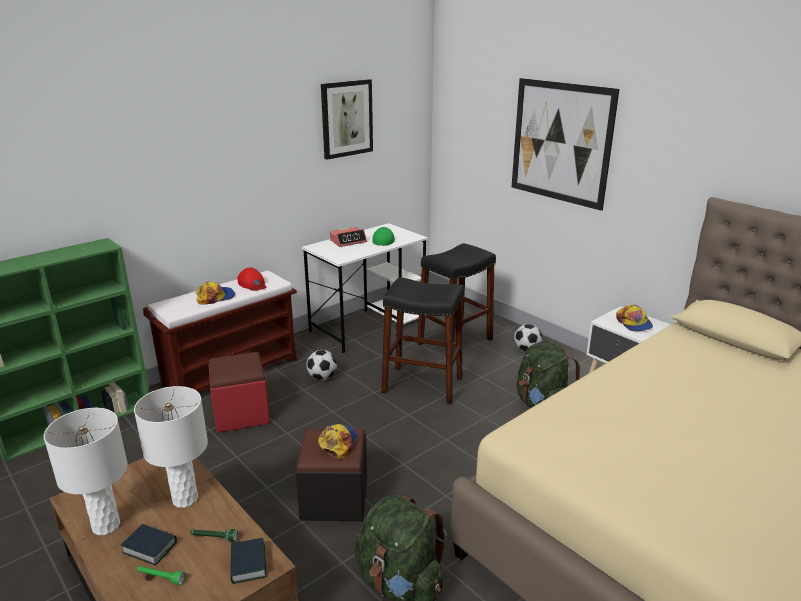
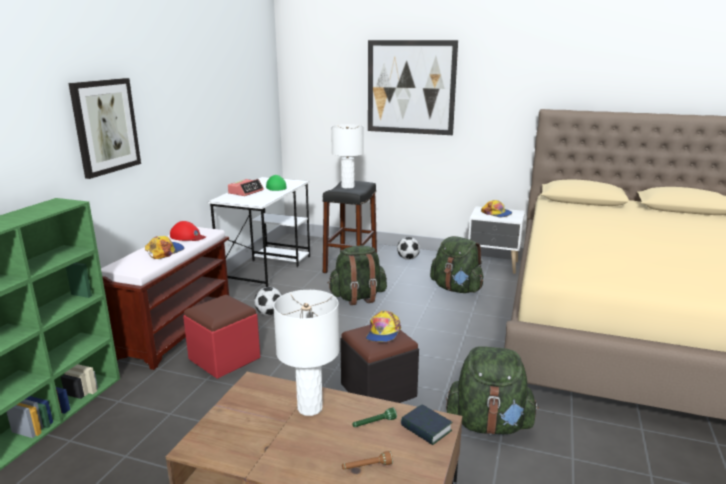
camera: 30 degrees left, 5 degrees down
white table lamp [44,408,128,535] -> white table lamp moved to [331,124,364,189]
book [121,524,177,566] -> none
green flashlight [137,566,185,585] -> brown flashlight [342,451,393,470]
cap [318,424,358,459] -> cap turned 150 degrees counterclockwise [366,311,401,342]
picture [321,79,373,160] -> picture moved to [68,78,141,179]
black stool [382,277,464,404] -> green backpack [328,246,387,305]

